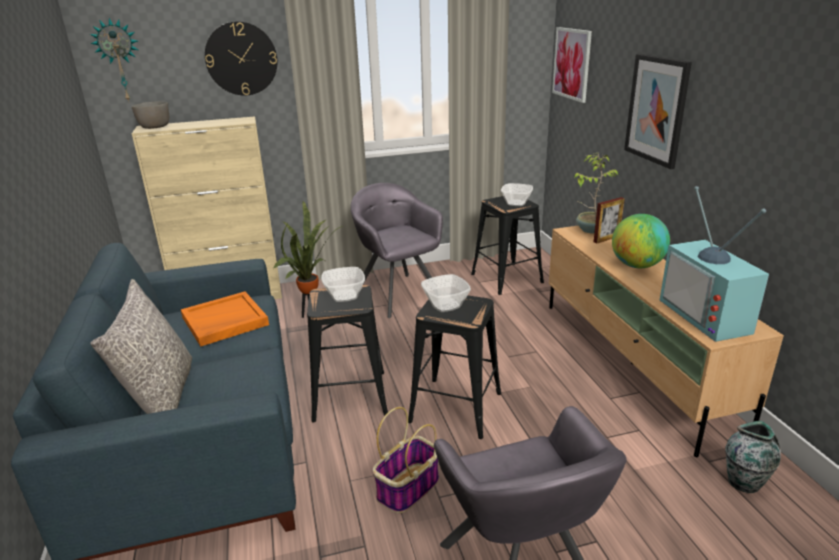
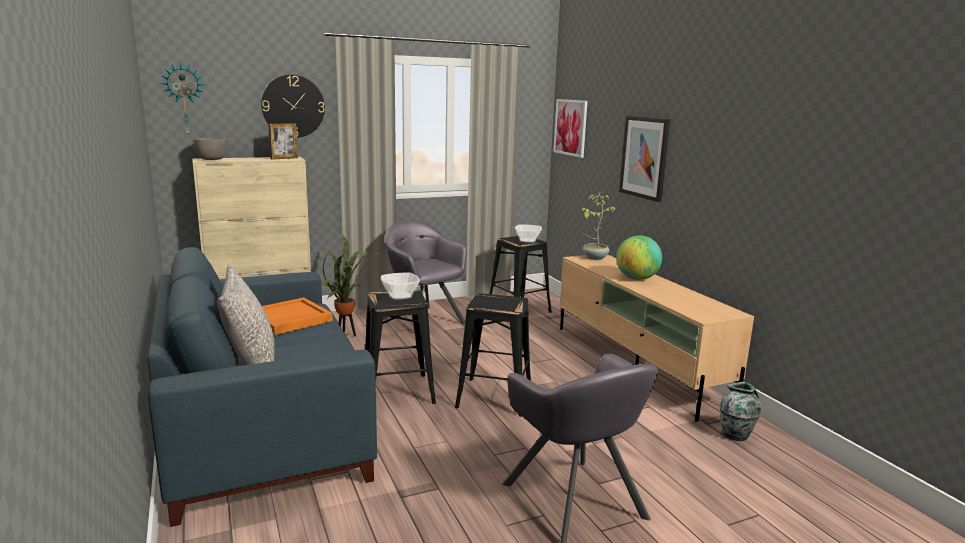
camera: 10 degrees left, 10 degrees down
basket [373,407,439,513] -> none
bowl [421,274,471,312] -> none
picture frame [594,197,625,244] -> picture frame moved to [268,123,298,159]
television [660,186,769,342] -> none

